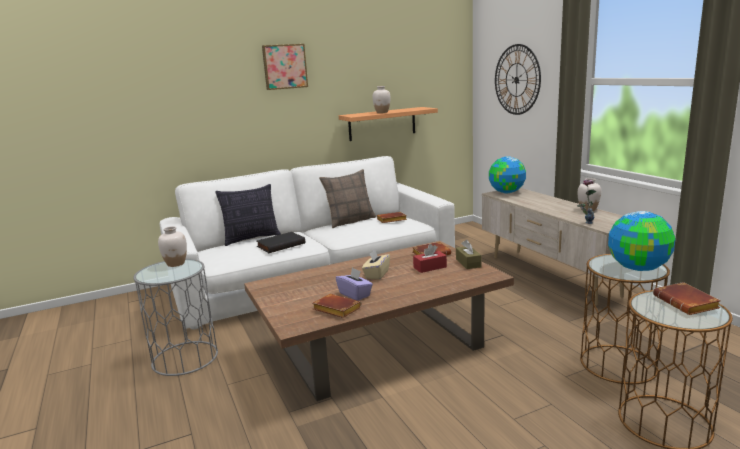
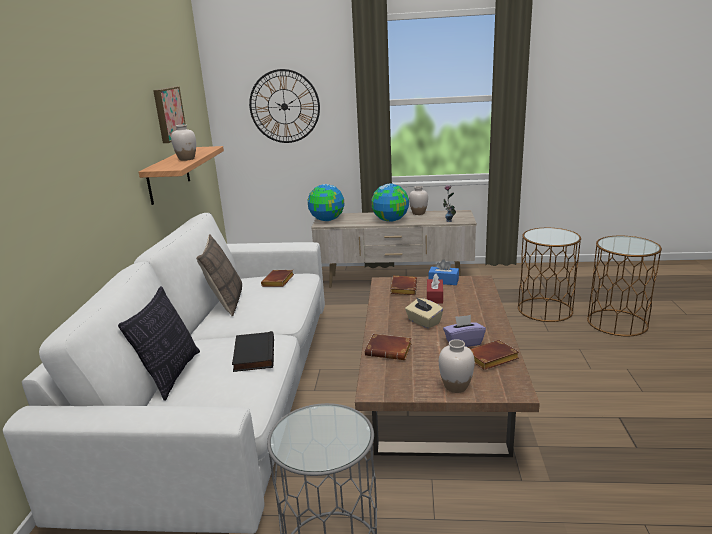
camera: 60 degrees left, 5 degrees up
white vase [158,226,187,267] -> white vase moved to [439,339,475,393]
picture [262,44,308,90] -> picture moved to [153,86,186,143]
brown tissue box [456,240,482,269] -> blue tissue box [428,259,459,285]
globe [608,211,676,271] -> globe moved to [371,183,409,222]
brown book [653,282,721,315] -> brown book moved to [365,334,412,360]

